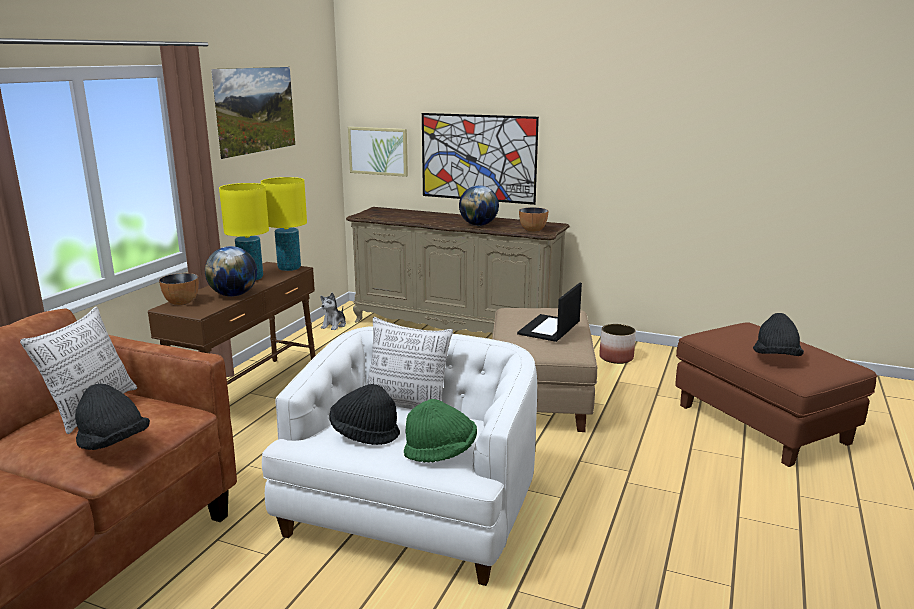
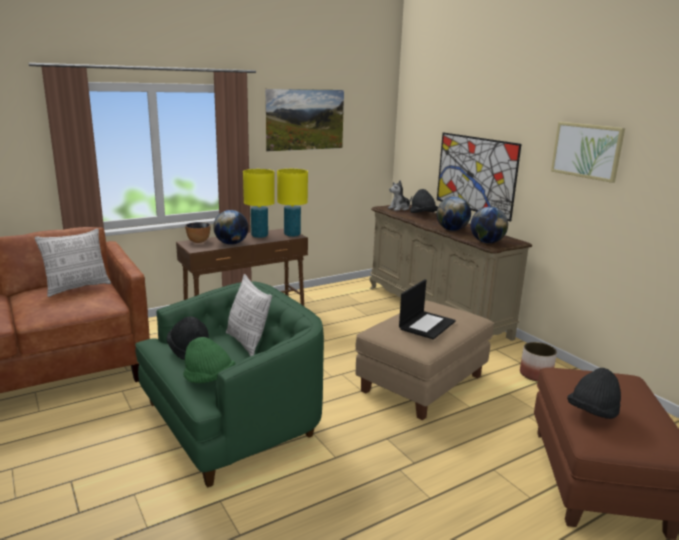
camera: 35 degrees right, 0 degrees up
black hat [75,384,150,450] -> black hat moved to [410,189,438,213]
white armchair [262,326,537,586] -> green armchair [135,281,324,488]
plush toy [320,293,346,331] -> plush toy moved to [388,180,412,211]
picture [348,127,408,177] -> picture moved to [551,122,625,183]
laptop [517,283,582,342] -> laptop turned 150 degrees clockwise [399,279,456,340]
bowl [519,207,548,232] -> globe [470,207,508,243]

